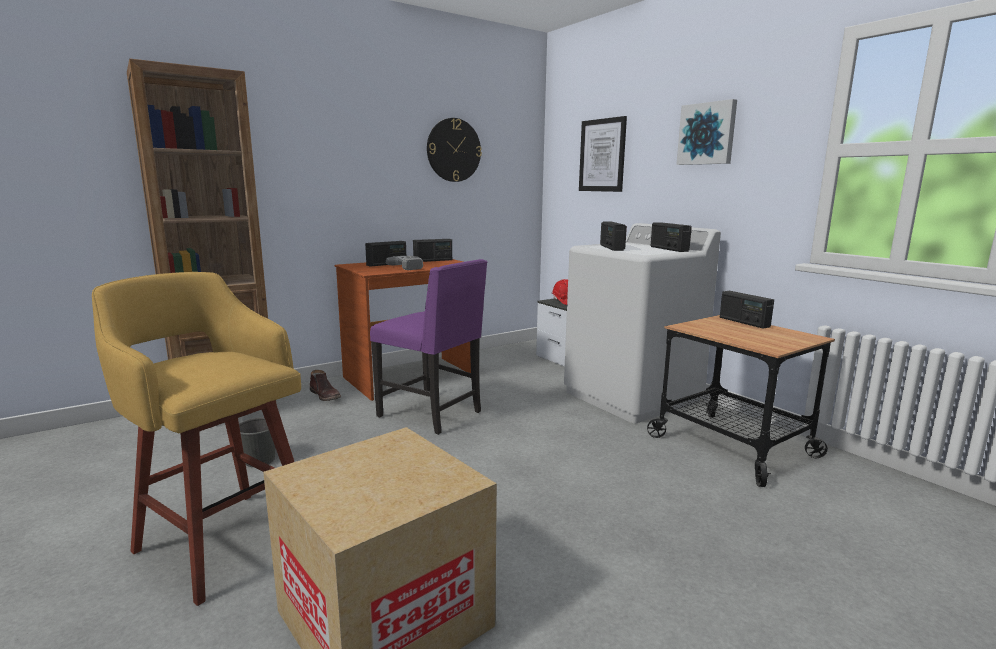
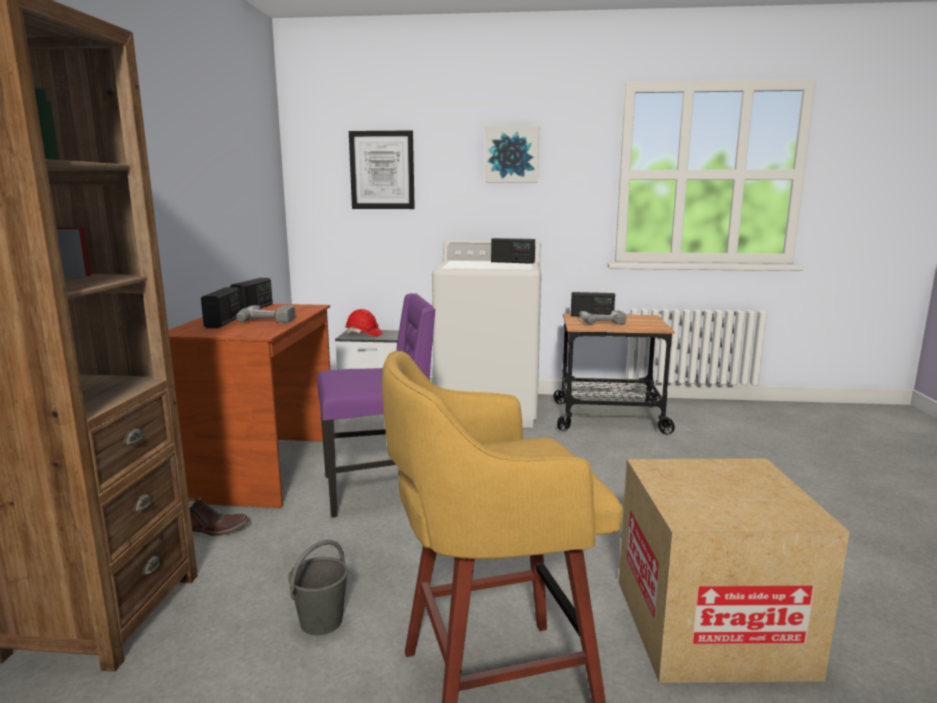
camera: 50 degrees left, 0 degrees up
wall clock [427,118,482,182] -> none
radio [600,222,627,251] -> none
none -> power drill [579,311,626,325]

